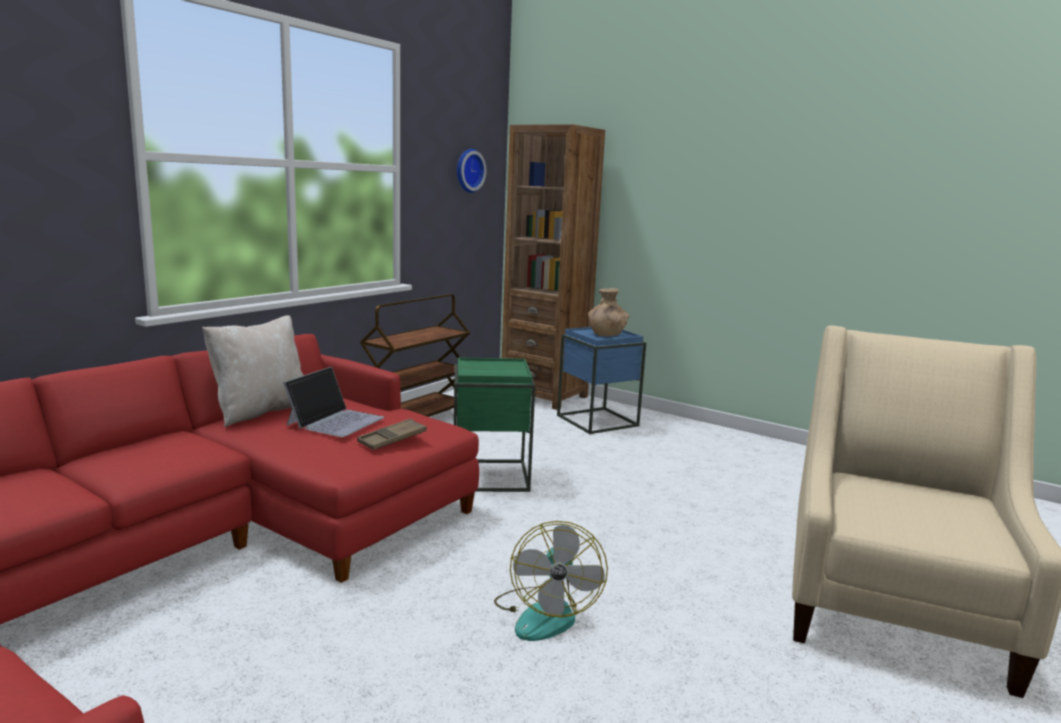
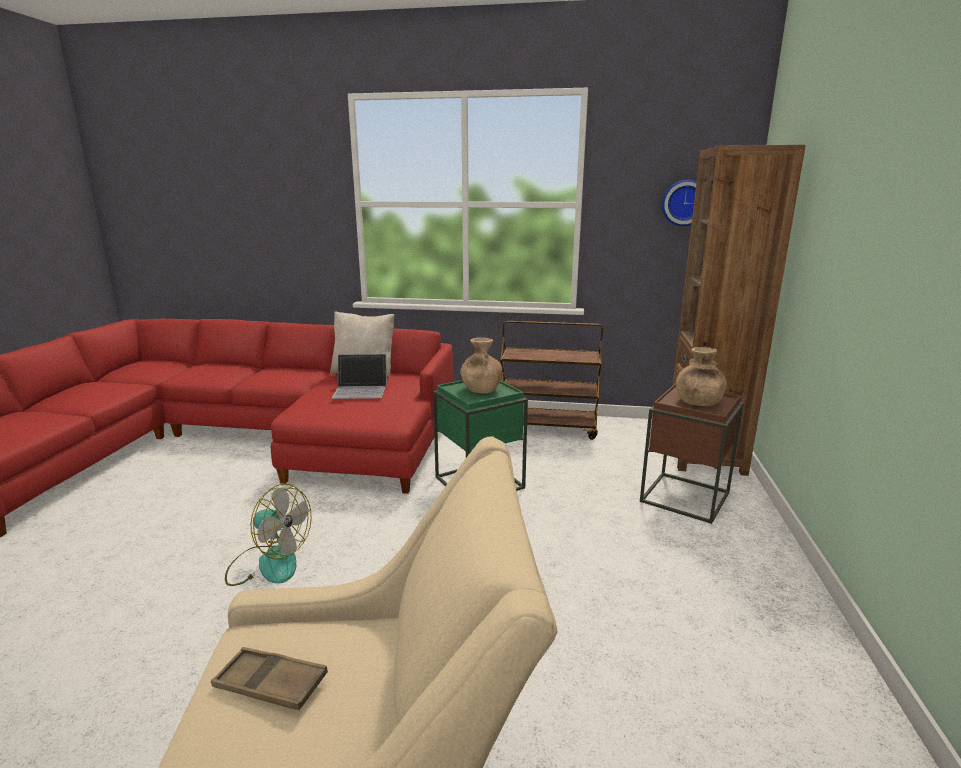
camera: 65 degrees right, 5 degrees up
brown tray [357,418,427,450] -> brown tray moved to [211,647,328,710]
fan [494,521,608,641] -> fan turned 135 degrees counterclockwise [225,484,312,586]
blue side table [557,327,646,434] -> brown side table [640,384,744,524]
none -> brown vase [460,337,502,393]

